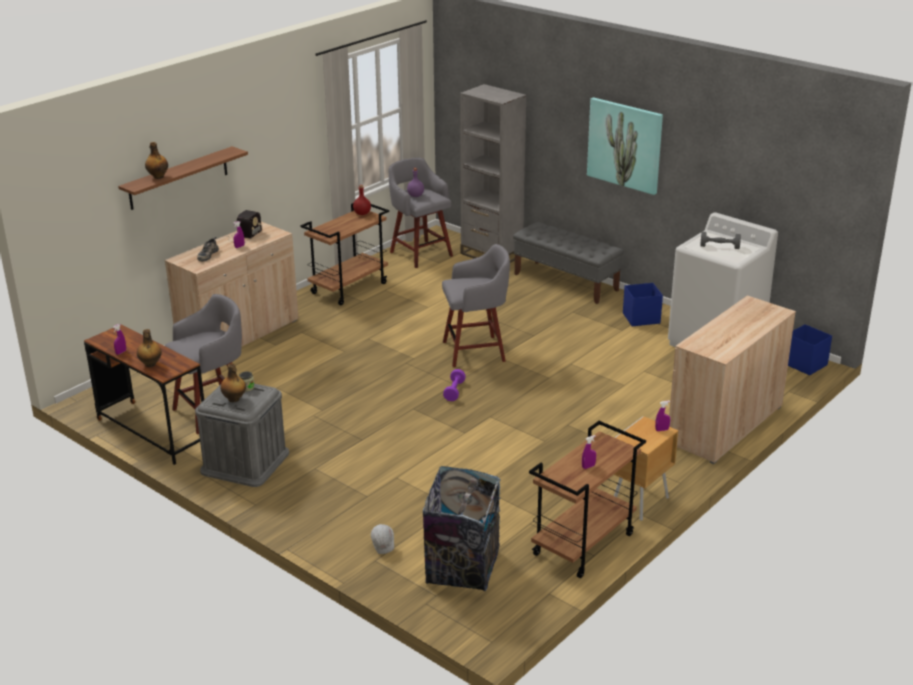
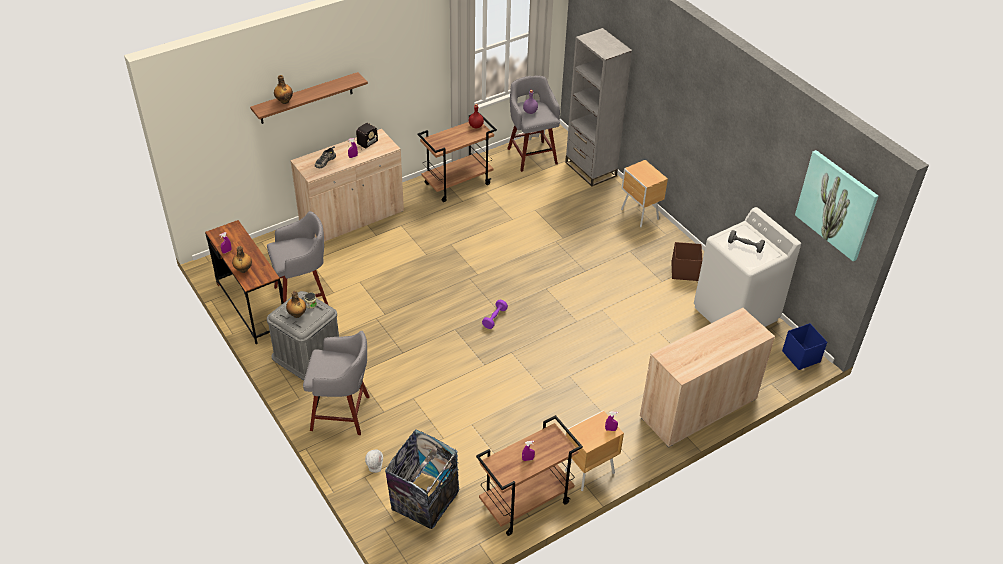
camera: 15 degrees right, 15 degrees up
grey stool [442,244,510,367] -> grey stool moved to [303,330,370,435]
grey bench [513,222,624,304] -> brown nightstand [621,160,668,227]
picture [587,97,663,195] -> picture moved to [795,150,878,261]
blue storage box [623,283,663,326] -> brown storage box [671,242,703,281]

